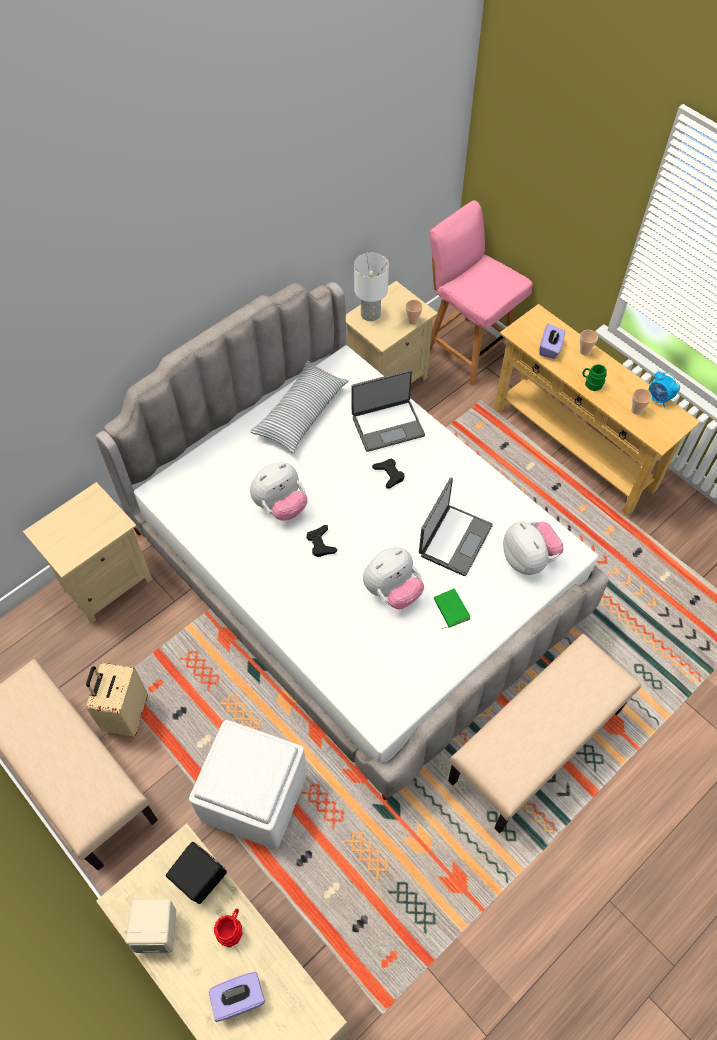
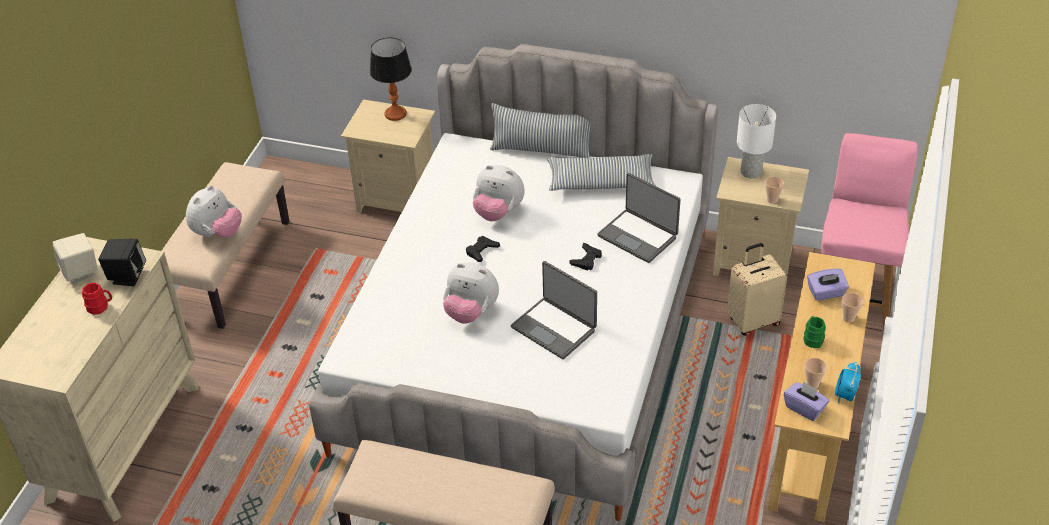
camera: 60 degrees right, 15 degrees down
beige suitcase [86,662,148,737] -> beige suitcase moved to [727,243,787,336]
white ottoman [189,720,307,849] -> none
purple tissue box [209,972,265,1022] -> purple tissue box moved to [784,381,829,421]
laptop [419,478,493,576] -> laptop turned 45 degrees clockwise [511,261,597,359]
green book [434,589,471,629] -> none
plush toy [503,522,564,575] -> plush toy moved to [186,185,242,238]
none -> table lamp [370,37,412,121]
none -> pillow [490,103,591,157]

